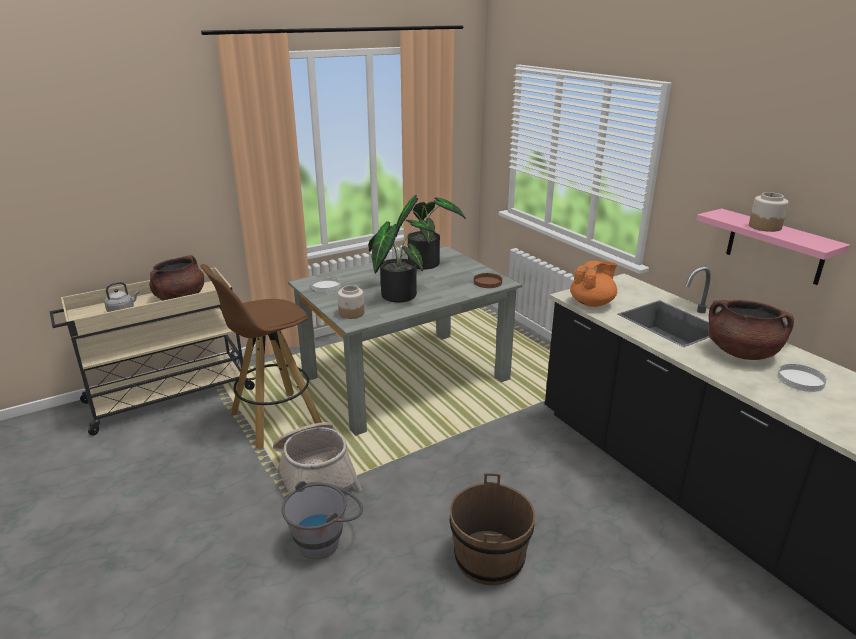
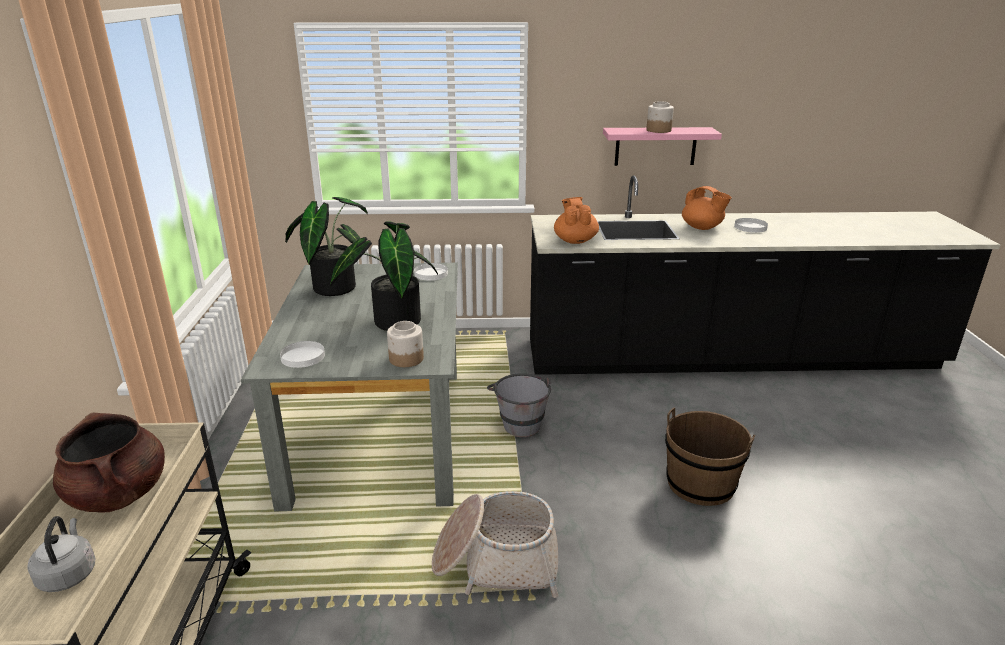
camera: 60 degrees left, 0 degrees up
brown stool [201,264,322,449] -> none
grey bucket [281,481,363,559] -> grey bucket moved to [487,373,551,437]
brown plate [474,273,502,288] -> white plate [414,263,448,281]
brown cooking pot [708,300,794,360] -> orange teapot [682,186,732,230]

